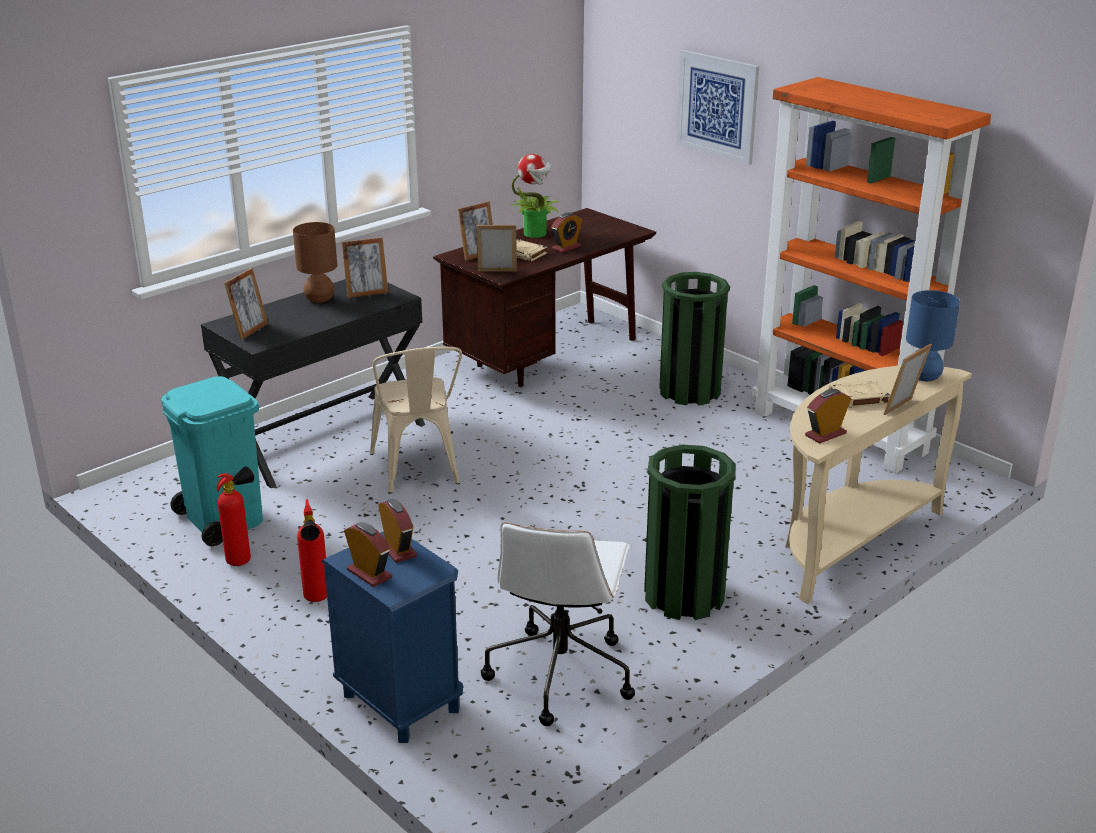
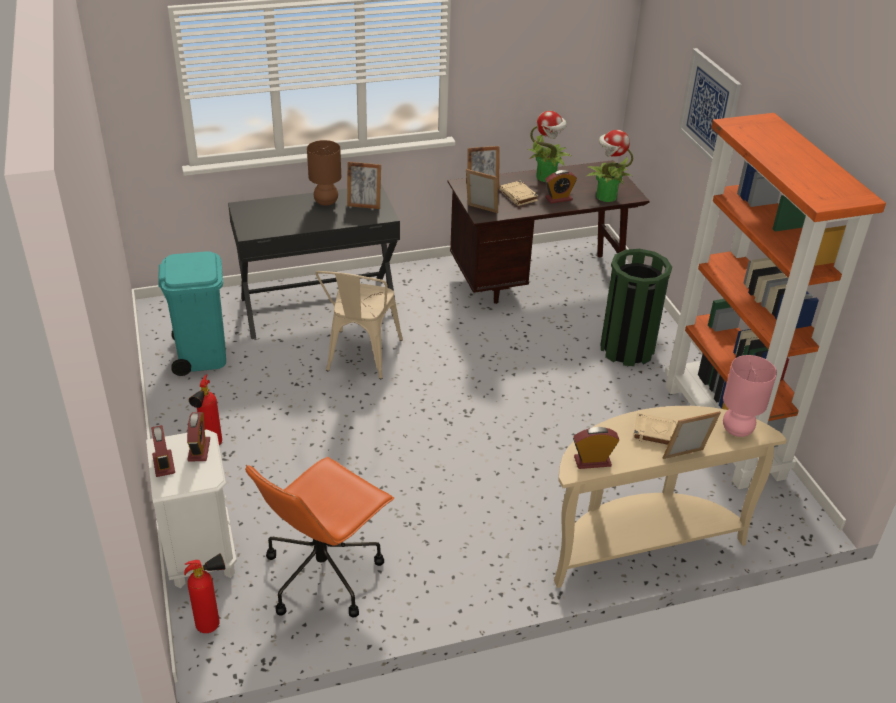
camera: 25 degrees right, 10 degrees up
fire extinguisher [217,466,254,566] -> fire extinguisher moved to [184,553,225,633]
picture frame [224,268,268,340] -> none
blue nightstand [322,531,463,743] -> white nightstand [146,429,237,588]
white office chair [481,522,635,726] -> orange office chair [245,457,394,618]
green trash can [644,445,736,620] -> none
blue table lamp [906,290,960,381] -> pink table lamp [723,355,777,437]
none -> potted plant [585,130,633,202]

